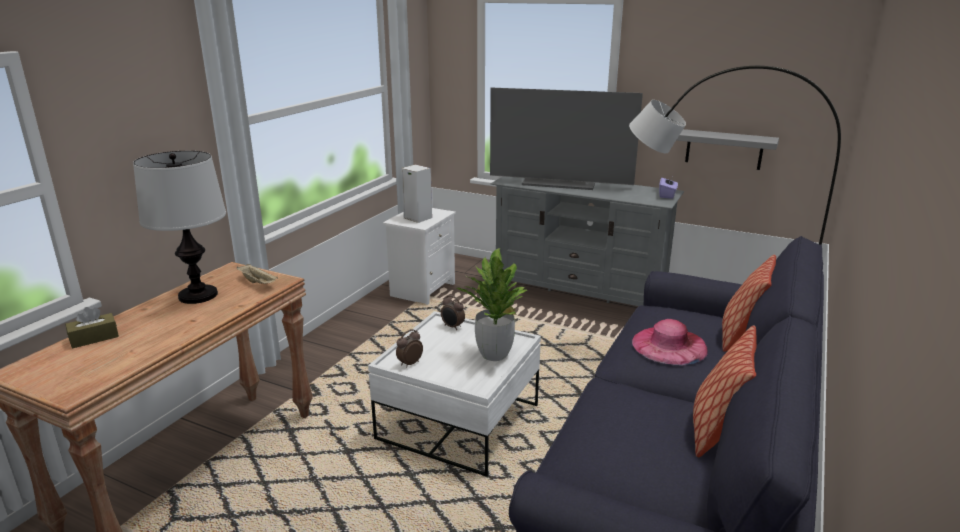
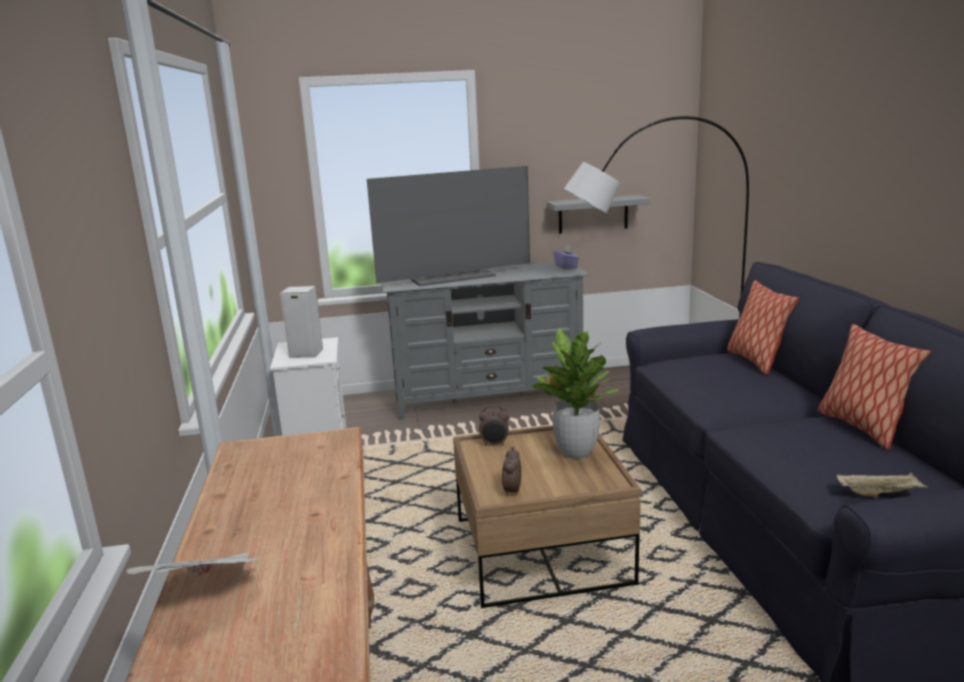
camera: 35 degrees left, 5 degrees down
brown tissue box [65,307,119,349] -> newspaper [126,553,260,576]
table lamp [133,151,226,304] -> none
beige tray [237,264,278,284] -> beige tray moved to [837,472,928,497]
white coffee table [368,311,541,477] -> brown coffee table [453,425,641,608]
pink hat [632,319,708,365] -> none

